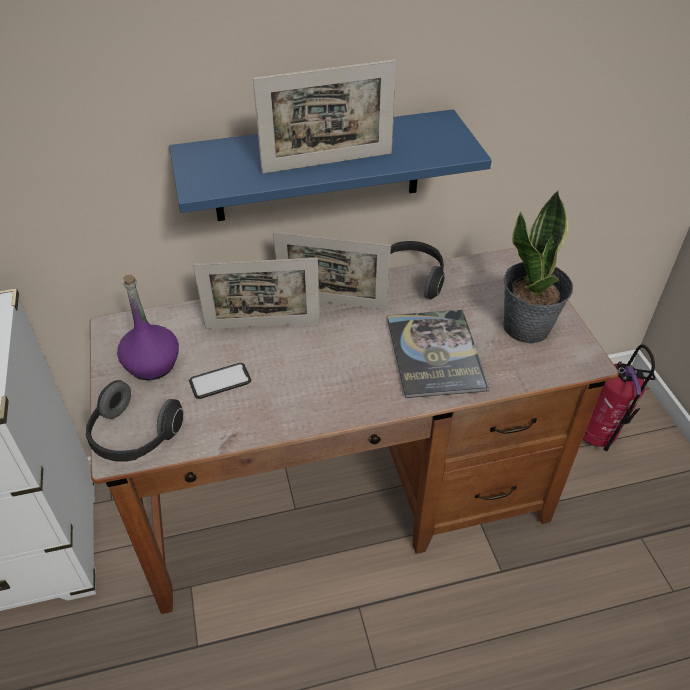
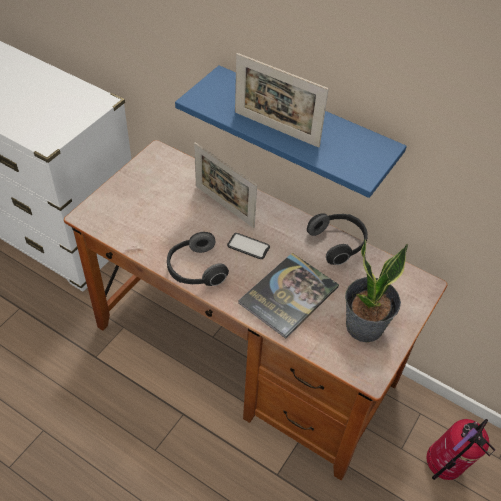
camera: 45 degrees right, 5 degrees up
headphones [85,380,184,461] -> headphones moved to [167,232,229,286]
purple bottle [117,275,179,380] -> none
phone [189,363,251,399] -> phone moved to [227,233,270,259]
picture frame [273,231,391,310] -> none

